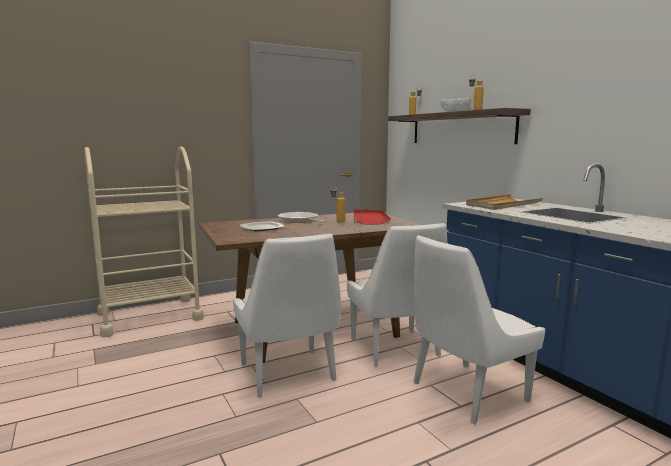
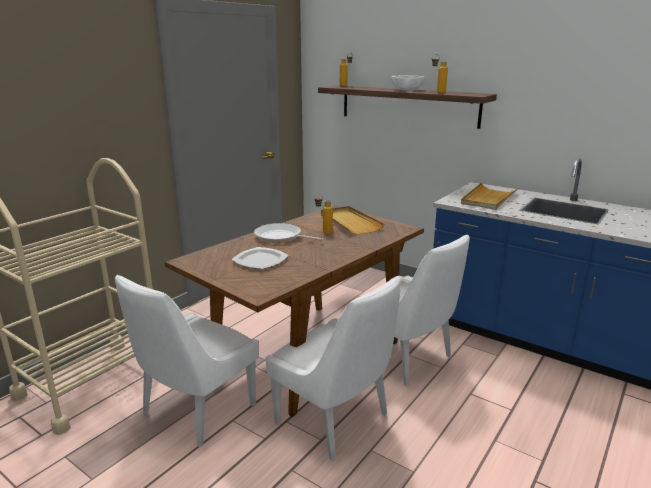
camera: 25 degrees left, 10 degrees up
red tray [354,209,391,225] -> beige tray [321,206,384,235]
white chair [414,235,545,424] -> white chair moved to [115,275,259,447]

